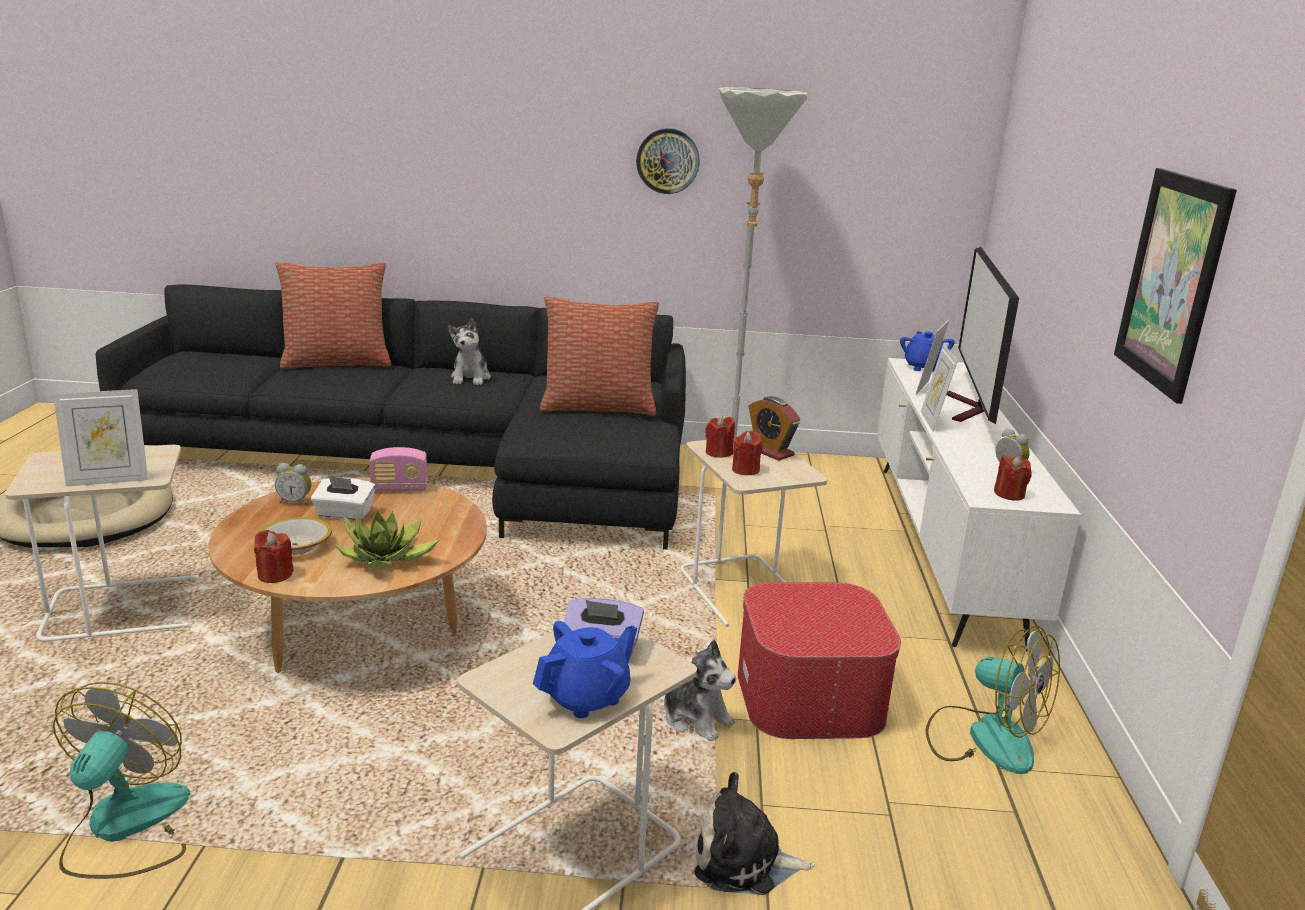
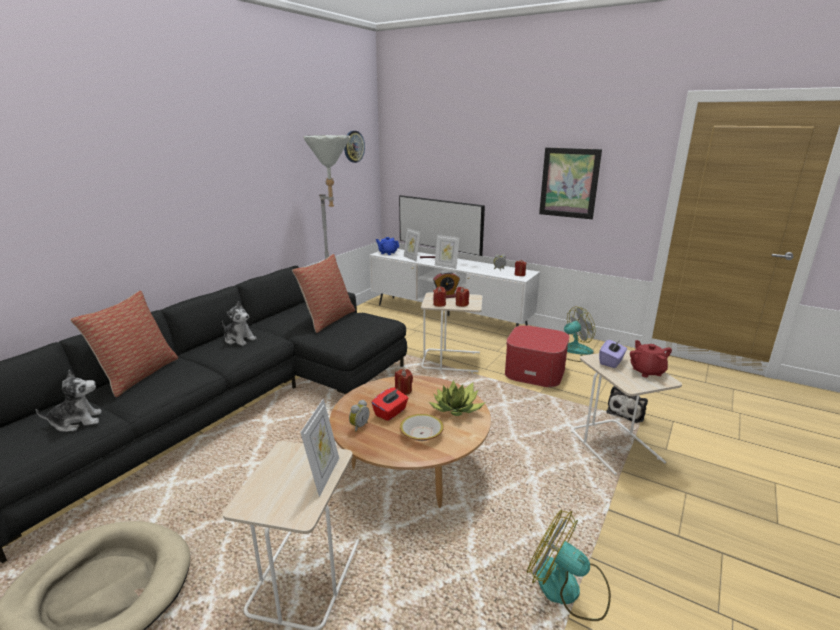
camera: 60 degrees left, 0 degrees up
red candle [254,530,294,583] -> red candle moved to [395,369,413,395]
white tissue box [311,476,376,521] -> red tissue box [372,387,409,421]
radio [369,447,428,491] -> none
blue teapot [533,621,637,718] -> red teapot [630,340,672,377]
wall clock [636,128,700,194] -> wall clock moved to [344,131,365,163]
plush toy [664,640,736,741] -> plush toy moved to [36,369,102,432]

